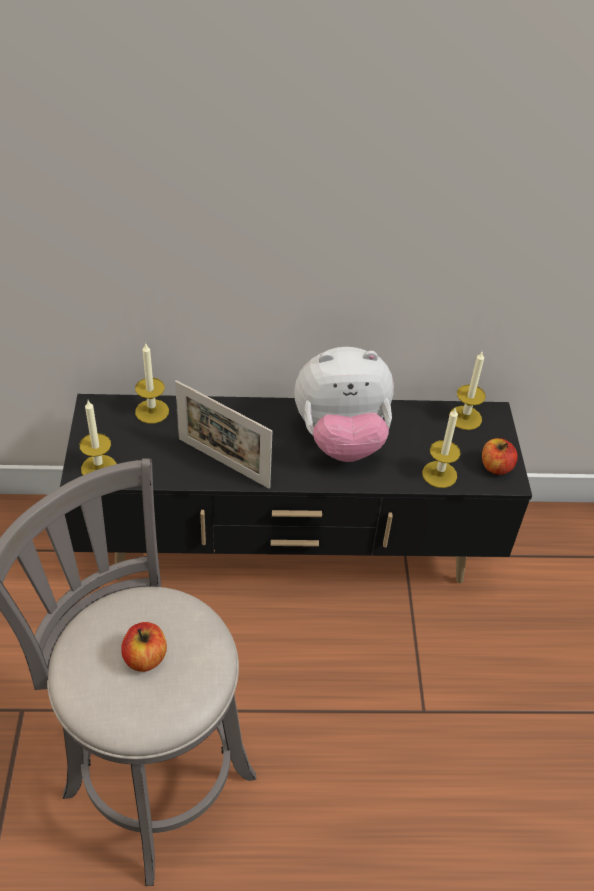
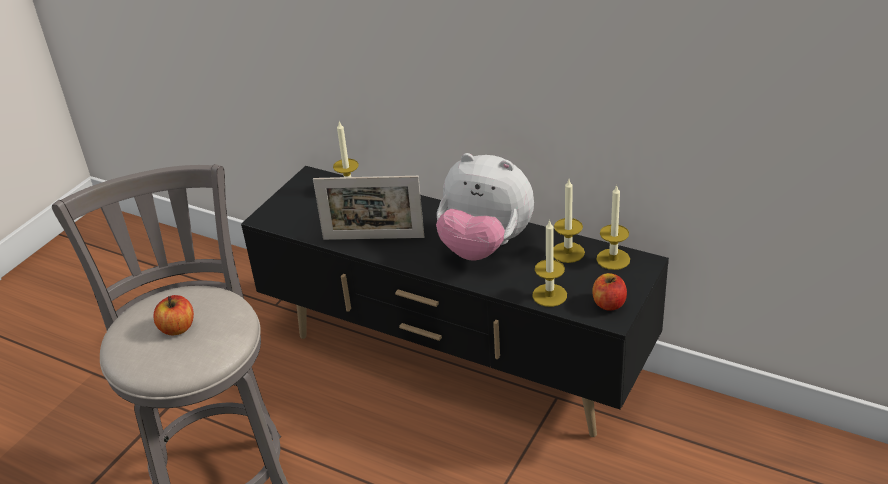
camera: 35 degrees right, 10 degrees down
candle [80,400,117,475] -> candle moved to [553,180,585,263]
picture frame [175,380,272,489] -> picture frame turned 60 degrees counterclockwise [313,176,424,240]

